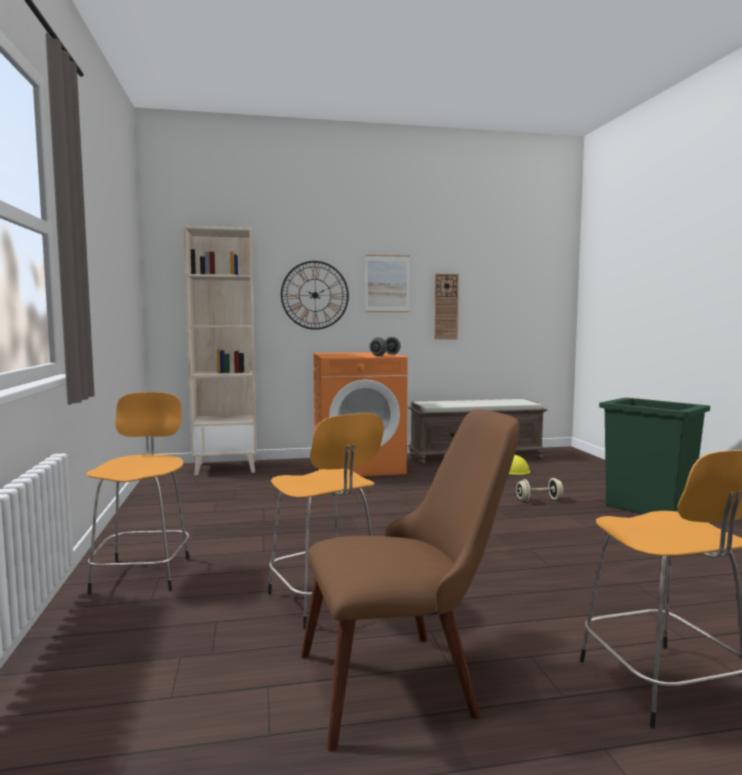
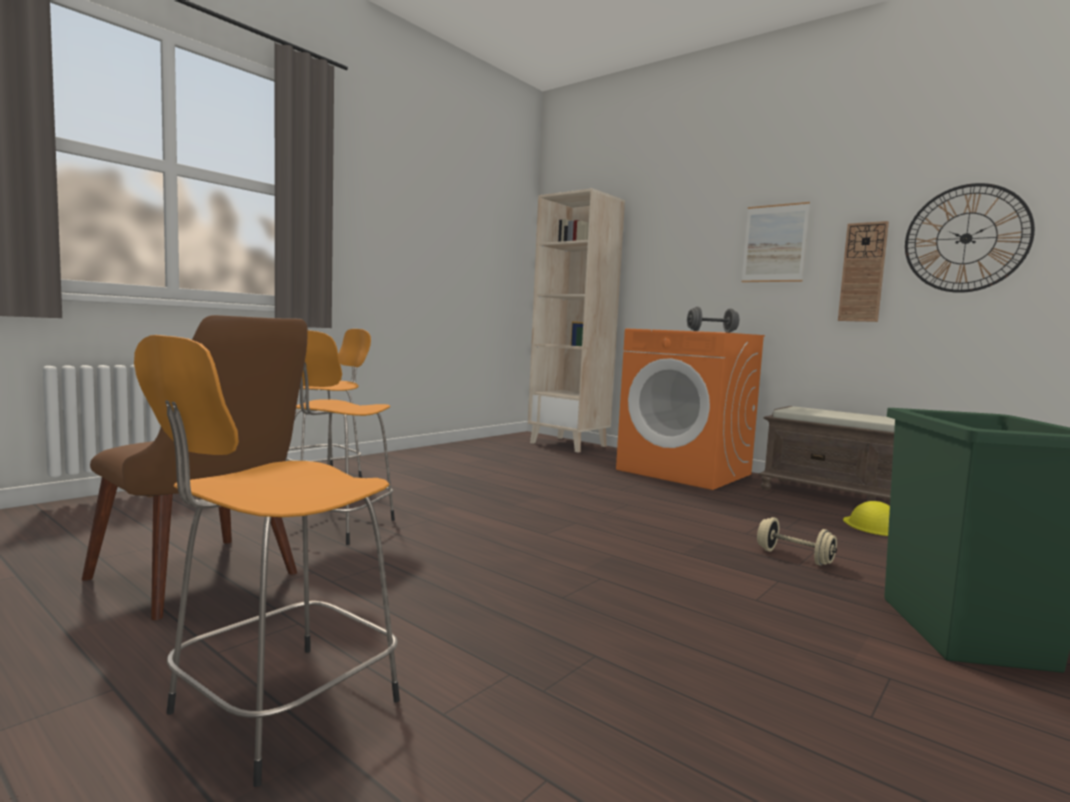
camera: 50 degrees right, 0 degrees up
wall clock [281,261,349,330] -> wall clock moved to [905,183,1035,293]

